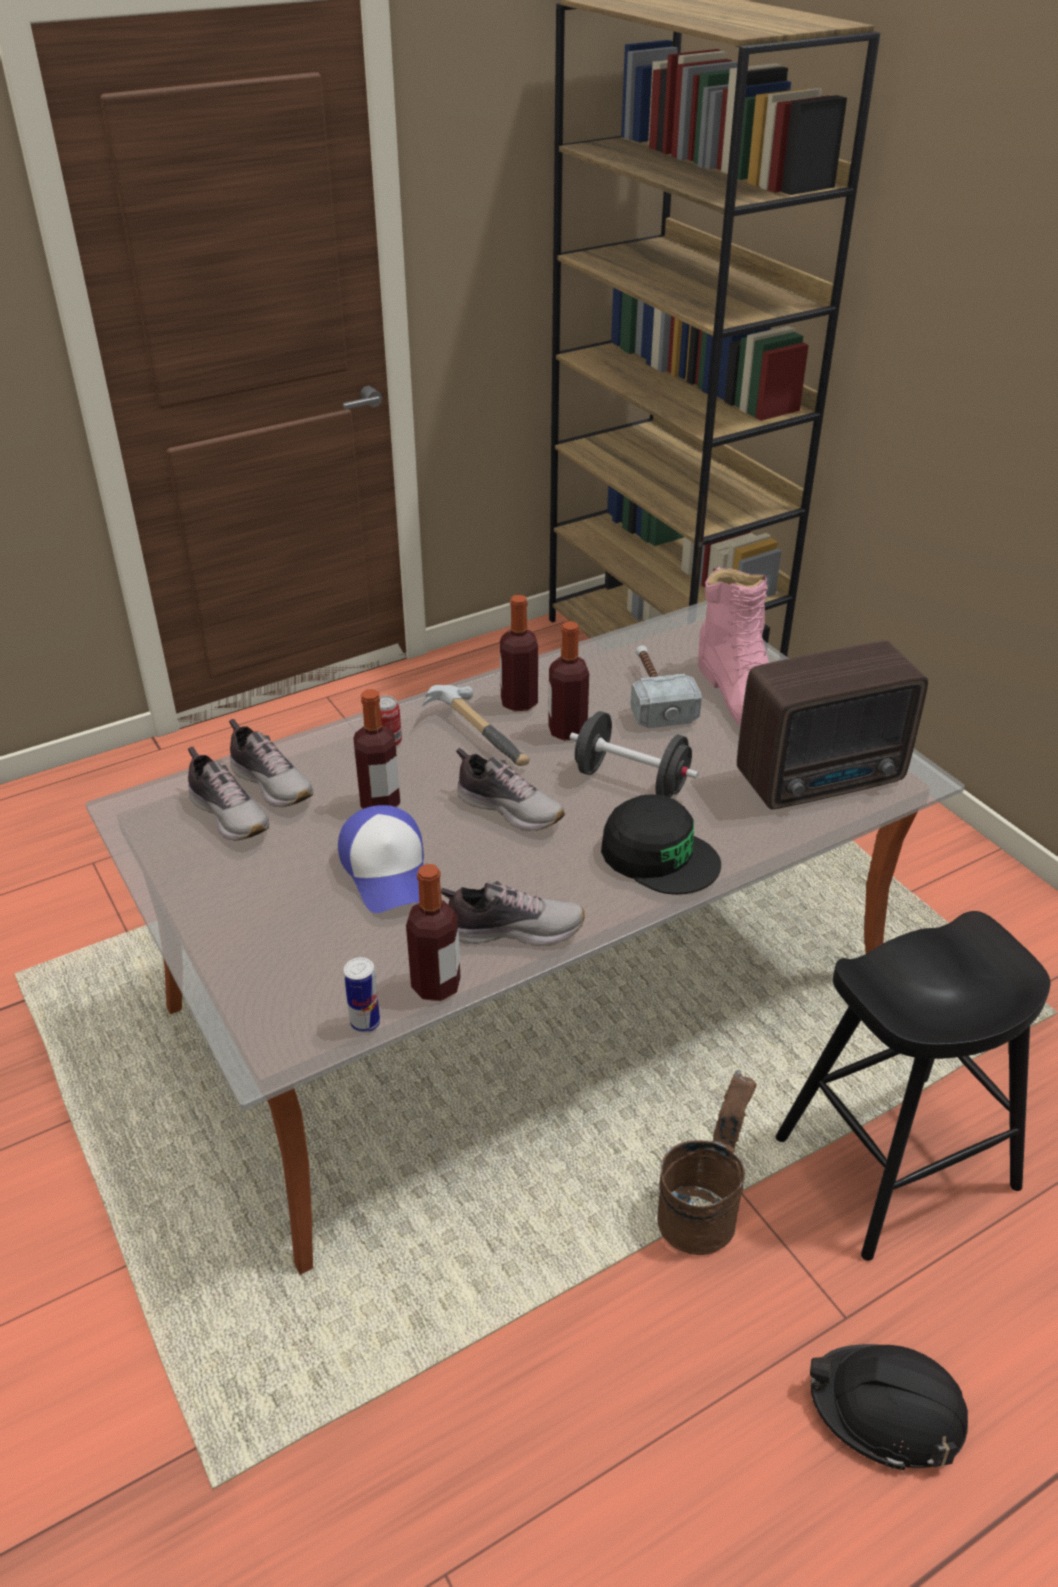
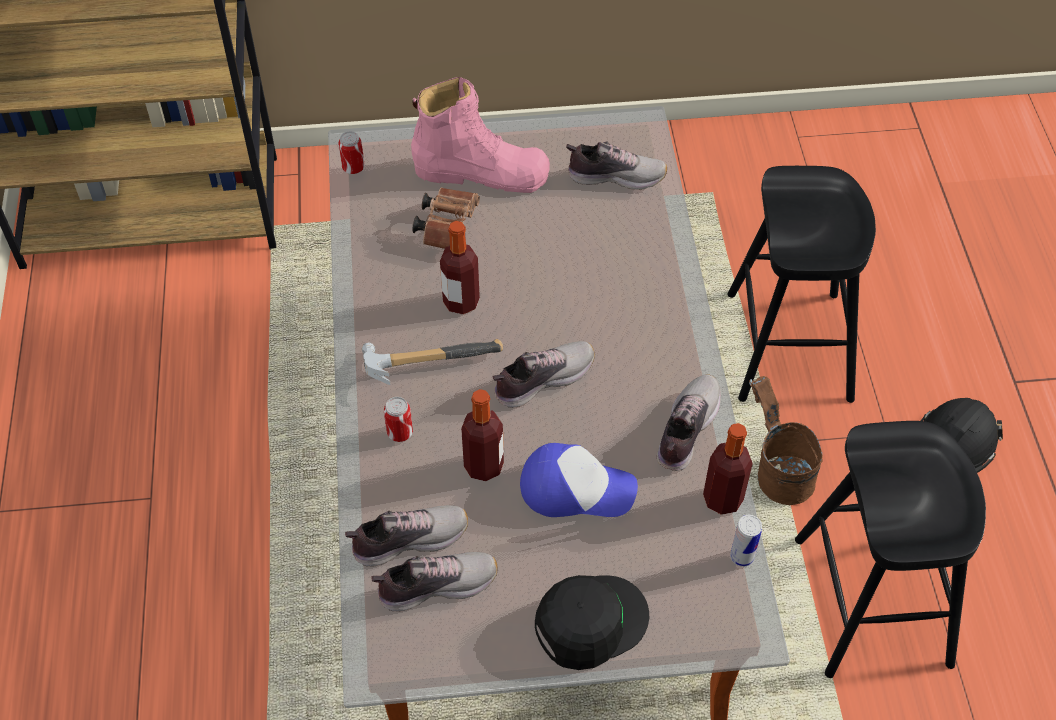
camera: 65 degrees left, 15 degrees up
bottle [500,595,538,711] -> none
black dumbbell [570,711,699,798] -> none
black cap [601,794,721,894] -> black cap moved to [535,575,649,670]
hammer [630,646,702,728] -> brown binoculars [413,188,480,249]
radio [737,641,928,809] -> shoe [566,141,667,190]
none -> can [338,131,365,174]
none -> black stool [795,421,986,678]

